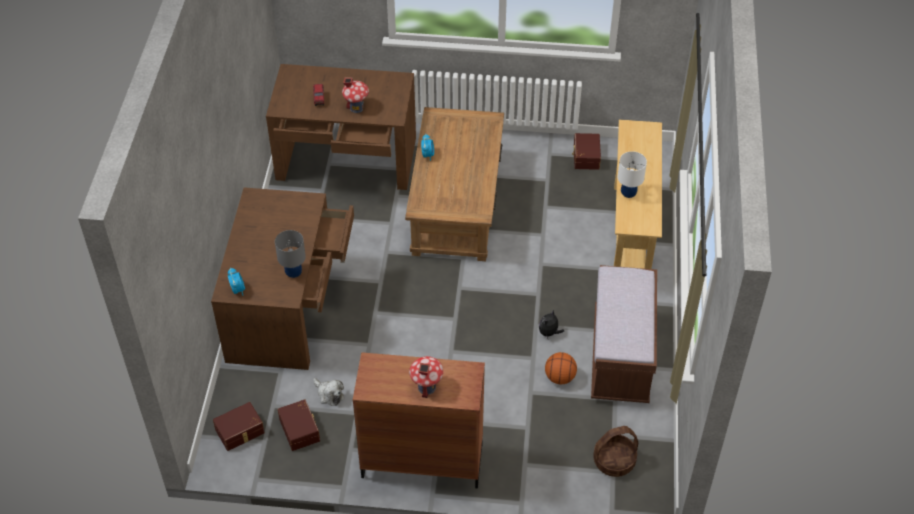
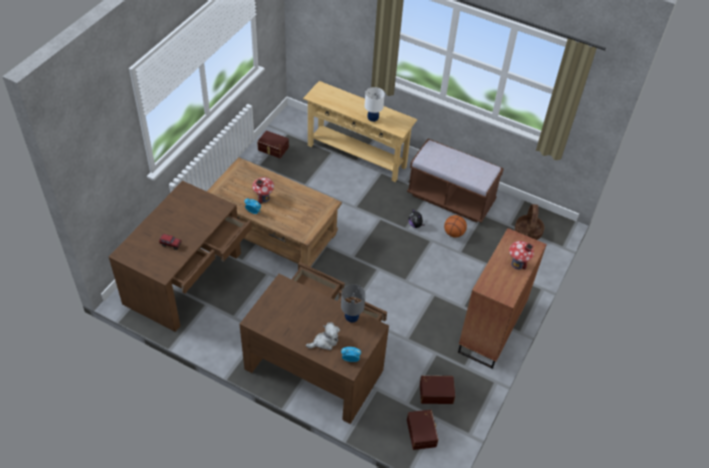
camera: 70 degrees left, 0 degrees up
plush toy [313,378,344,406] -> plush toy moved to [306,322,340,350]
toy house [342,77,369,113] -> toy house moved to [252,177,274,204]

